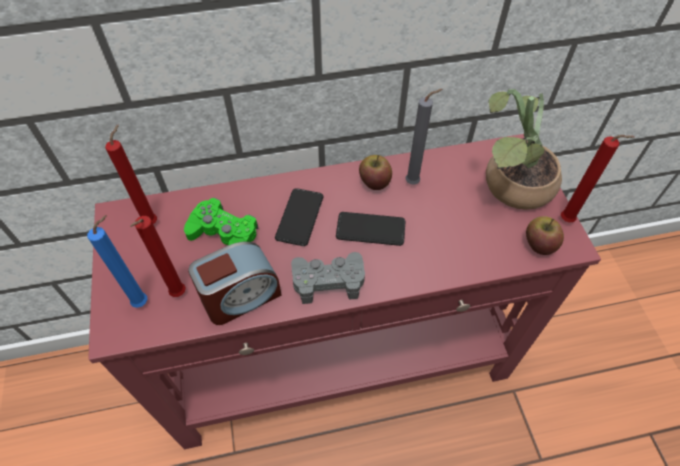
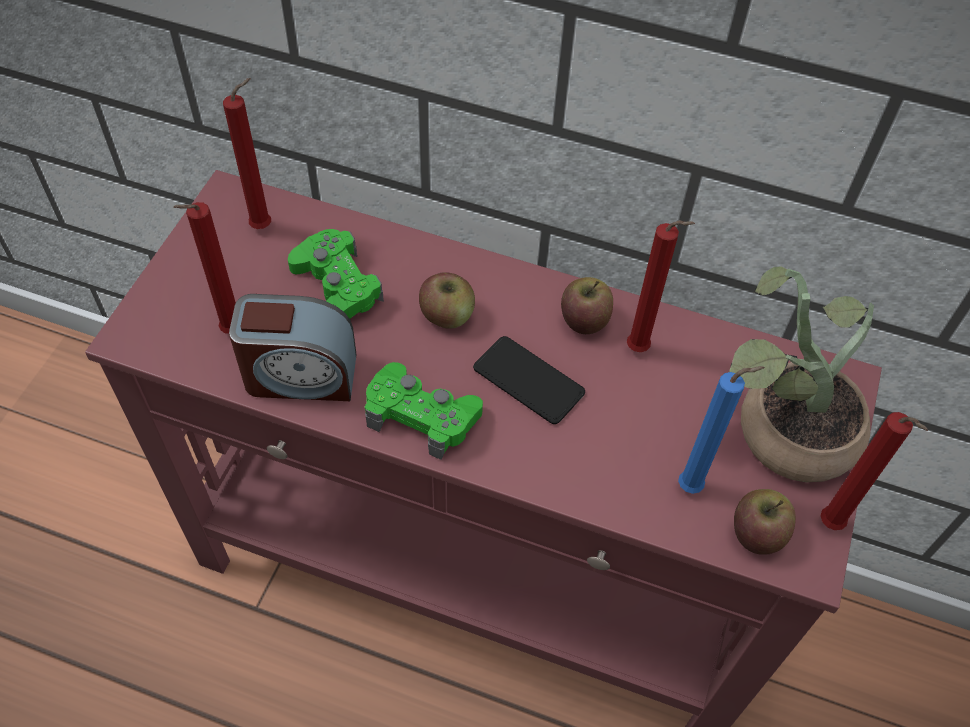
camera: 30 degrees right, 0 degrees up
blue candle [87,215,147,308] -> blue candle moved to [678,366,765,494]
phone [275,188,324,246] -> apple [419,272,475,329]
grey game controller [291,252,365,304] -> green game controller [365,362,483,460]
grey candle [406,89,442,185] -> red candle [627,220,695,352]

